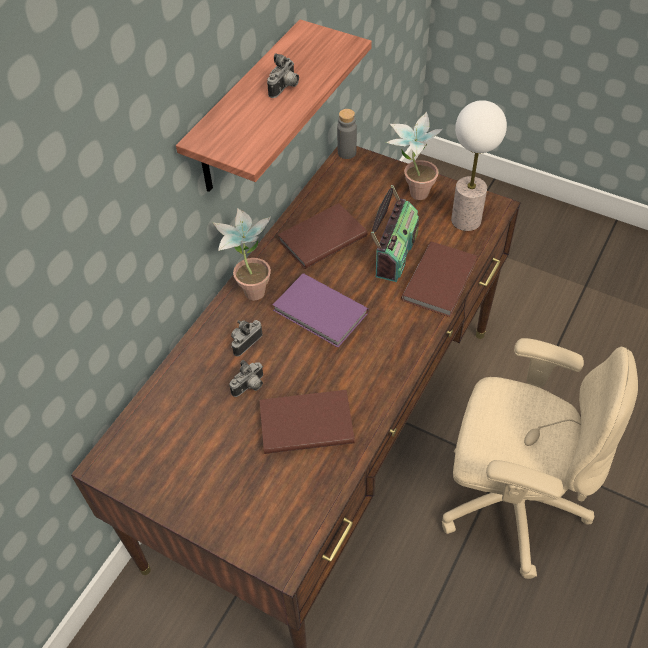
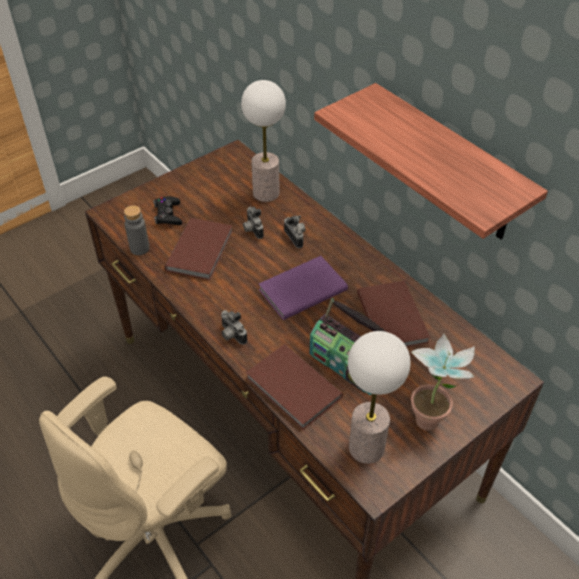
camera: 110 degrees right, 5 degrees down
potted plant [213,208,271,300] -> none
camera [267,53,299,98] -> camera moved to [221,310,247,345]
grey bottle [337,109,357,159] -> grey bottle moved to [124,205,150,255]
none -> black game controller [153,196,182,225]
none -> table lamp [241,80,286,202]

